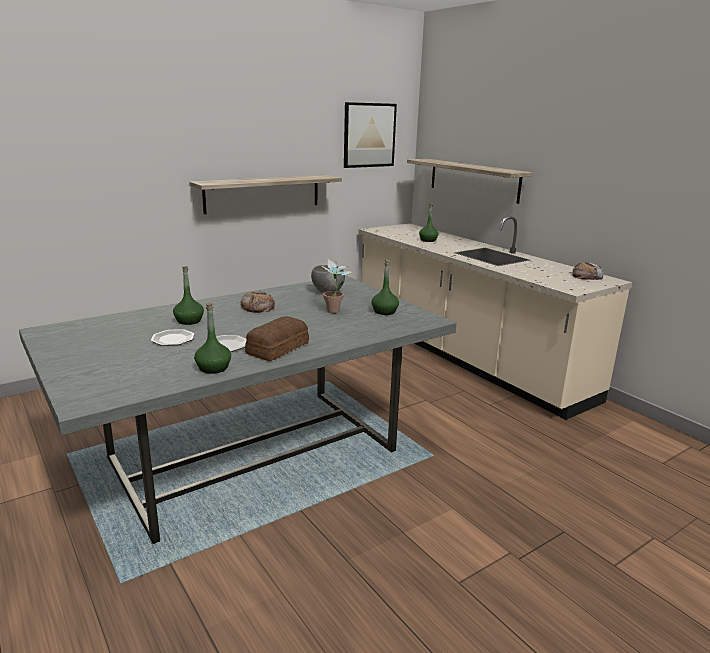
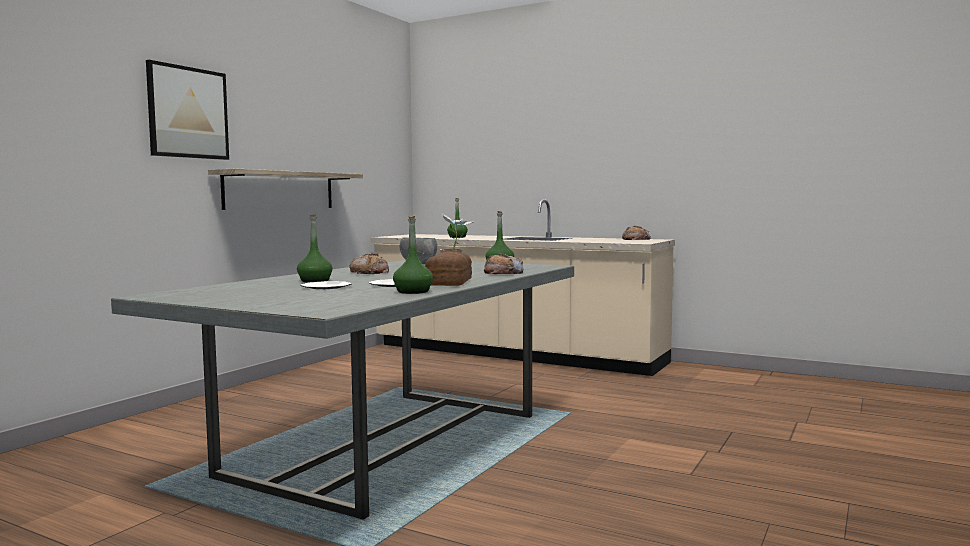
camera: 25 degrees left, 15 degrees down
picture [344,102,397,168] -> picture moved to [146,60,229,160]
shelf [407,159,533,204] -> none
none -> bread [484,253,523,274]

